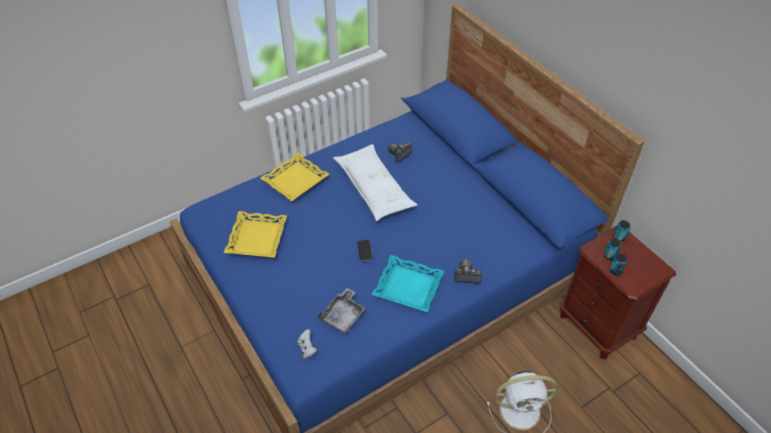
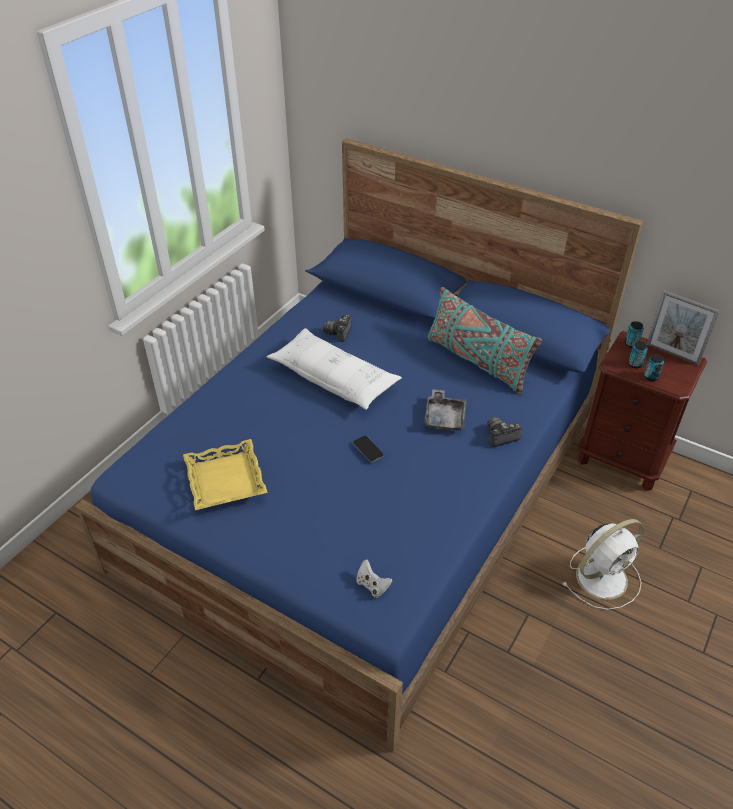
camera: 25 degrees left, 5 degrees down
yellow tray [261,153,329,202] -> none
grey tray [318,288,366,334] -> grey tray moved to [424,389,467,431]
turquoise tray [372,255,444,312] -> none
none -> turquoise pillow [427,287,542,395]
none -> picture frame [647,290,720,366]

